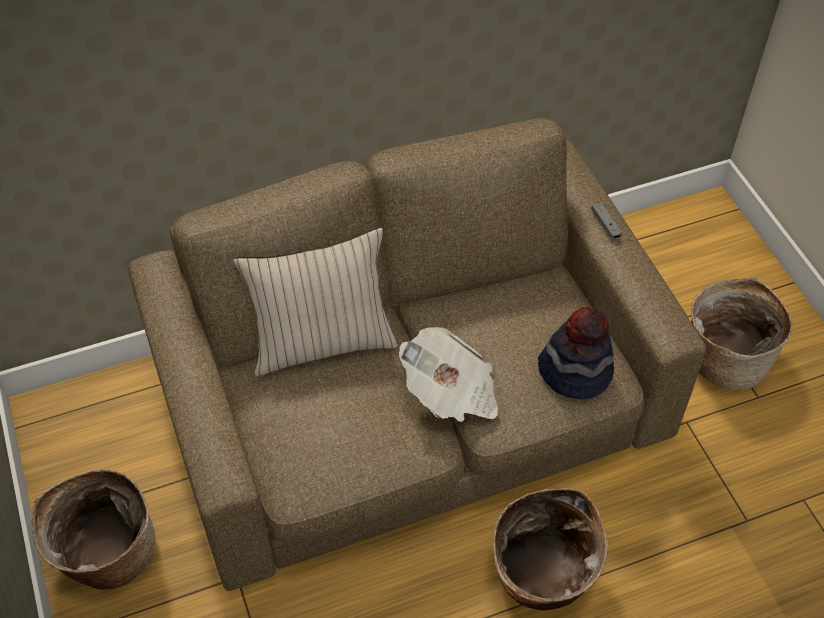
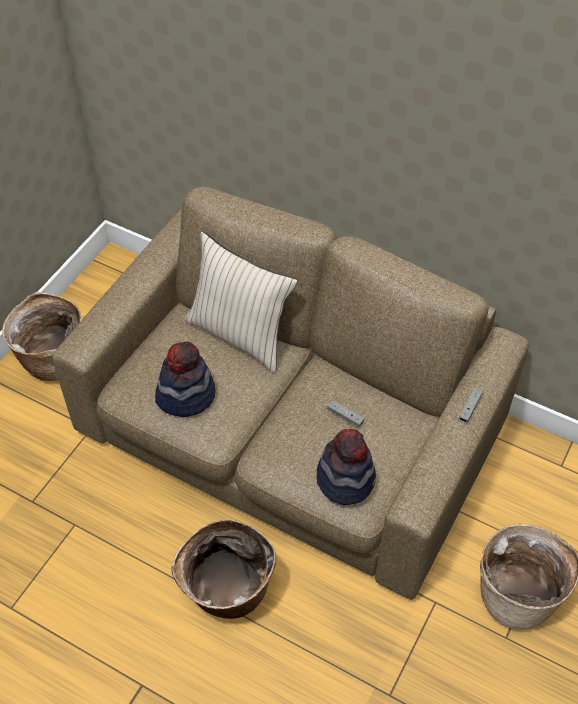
camera: 50 degrees right, 0 degrees up
newspaper [399,327,498,422] -> none
none -> hat [155,341,216,417]
none -> grey game controller [327,400,364,427]

